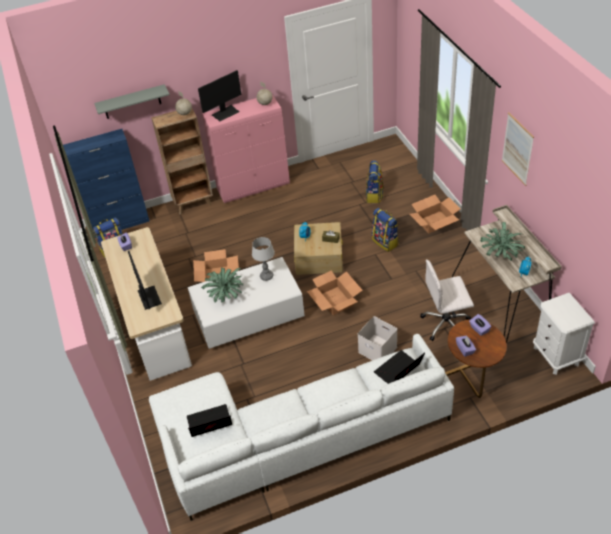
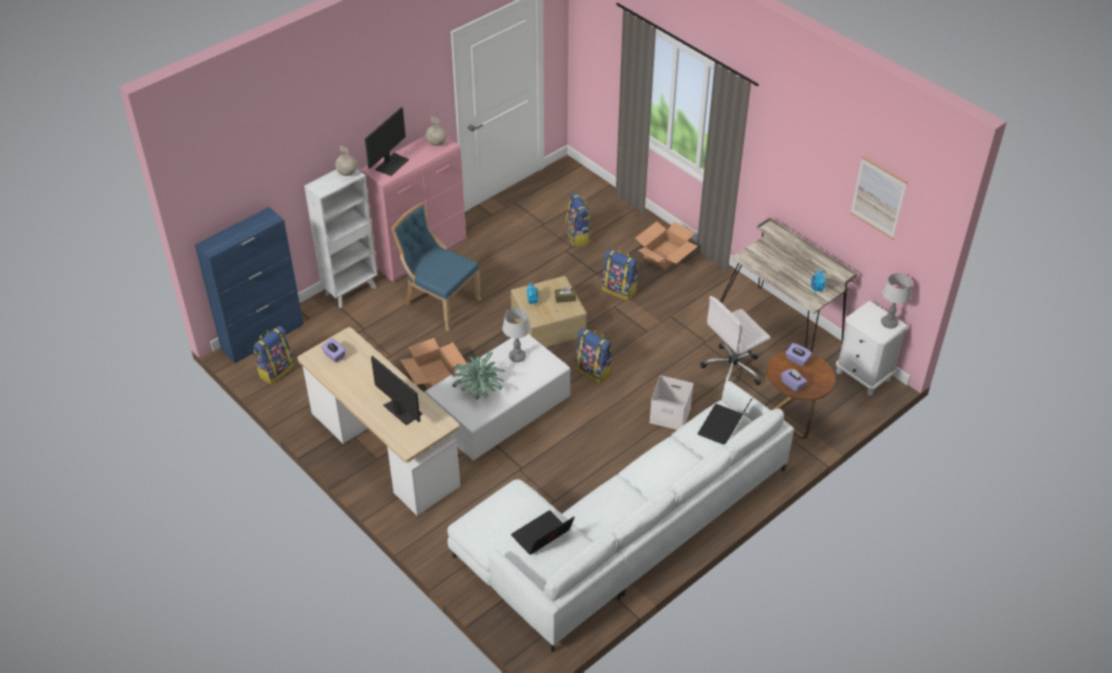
camera: 25 degrees left, 0 degrees up
grey shelf [94,84,170,119] -> none
brown bookcase [151,109,213,215] -> white bookcase [304,169,378,308]
cardboard box [307,270,363,315] -> backpack [575,328,612,384]
potted plant [480,222,525,261] -> none
picture [502,112,534,186] -> picture moved to [850,156,907,239]
none -> blue chair [391,202,482,331]
none -> table lamp [881,273,912,328]

